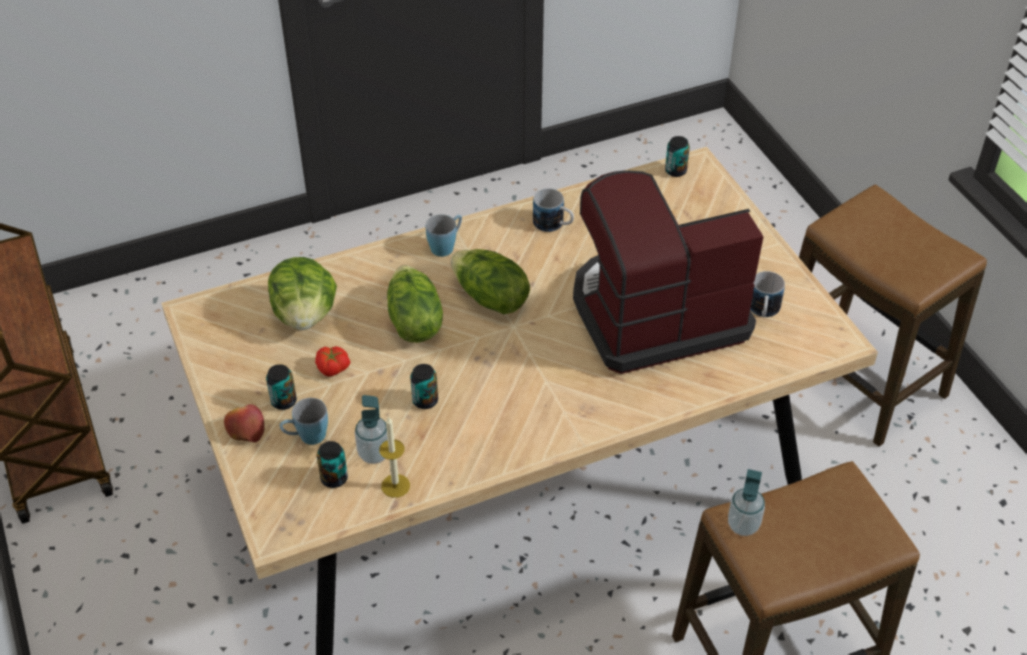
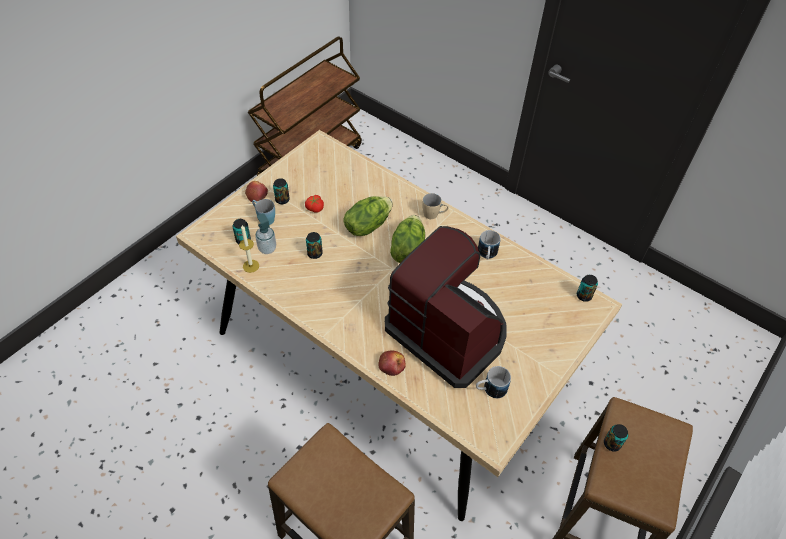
camera: 60 degrees right, 5 degrees up
lettuce [268,257,337,330] -> none
blue mug [426,214,462,257] -> beige mug [422,193,449,219]
soap dispenser [728,469,765,536] -> none
none -> apple [379,350,406,376]
none -> can [604,424,628,452]

